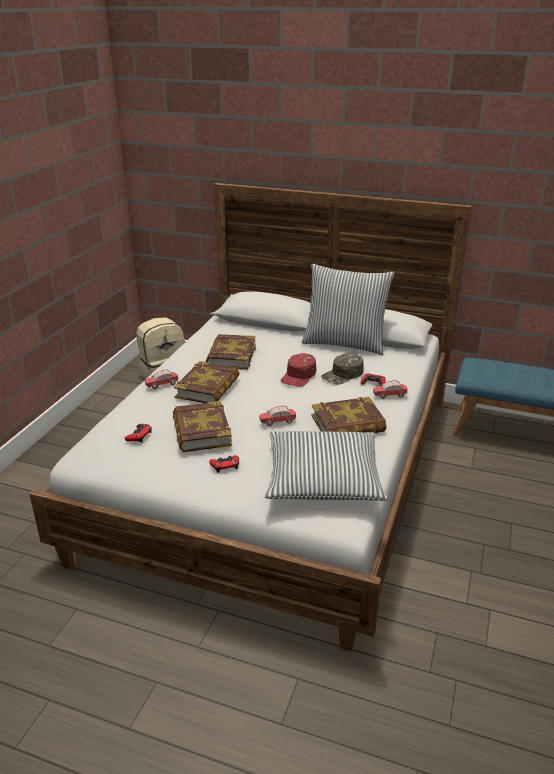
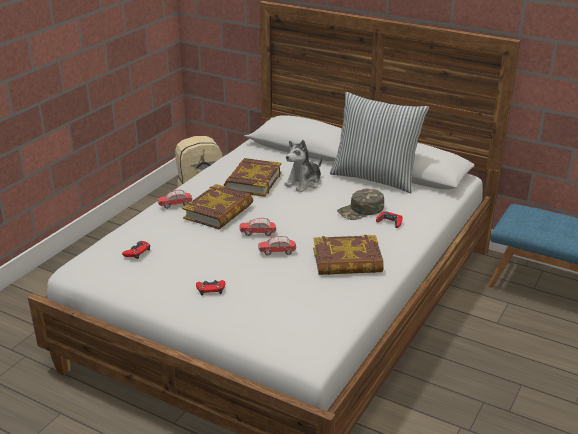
camera: 10 degrees right, 0 degrees up
book [173,401,232,452] -> none
pillow [265,431,388,501] -> none
red cap [281,353,316,387] -> none
toy car [373,380,408,399] -> toy car moved to [239,218,276,236]
none -> plush toy [284,140,322,192]

